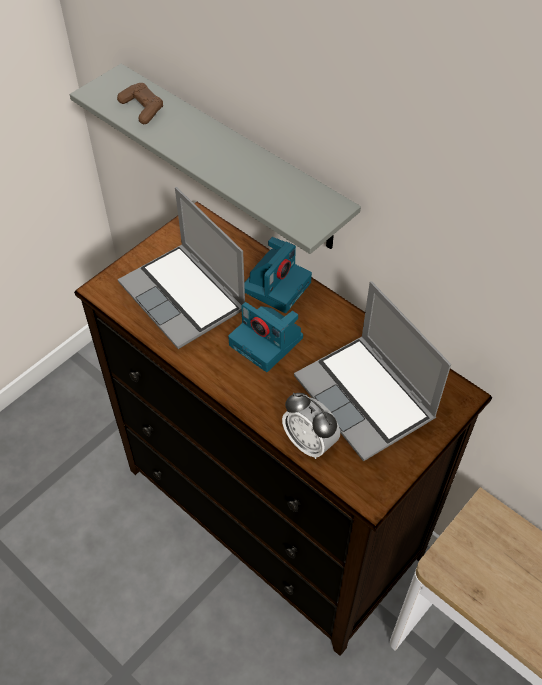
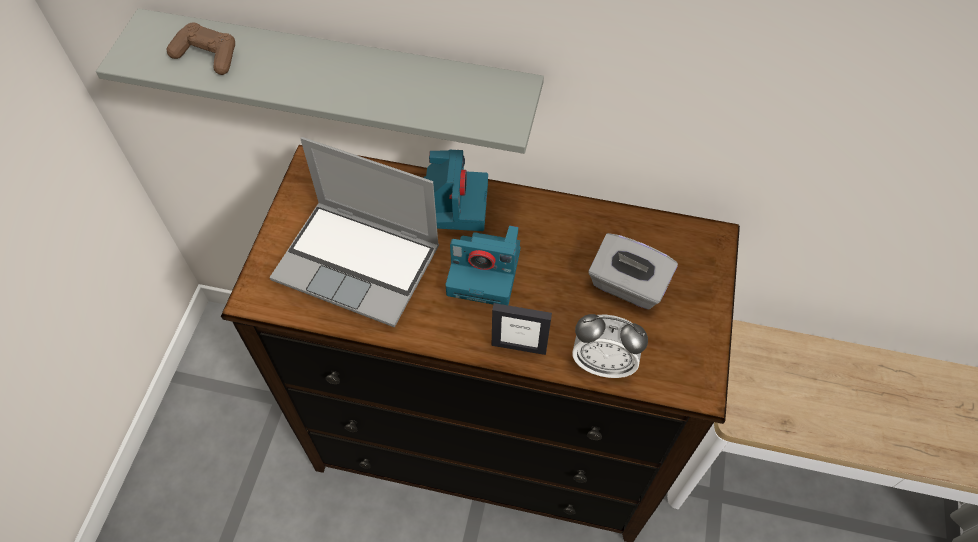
camera: 30 degrees left, 5 degrees up
laptop [294,281,451,462] -> grey tissue box [588,233,678,310]
none -> picture frame [492,303,552,355]

